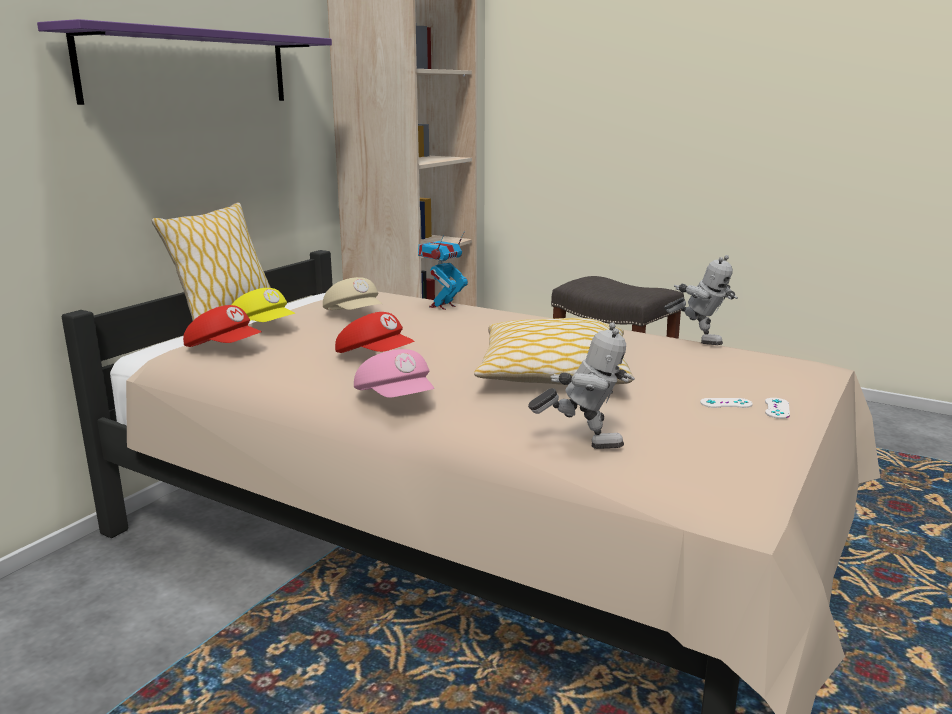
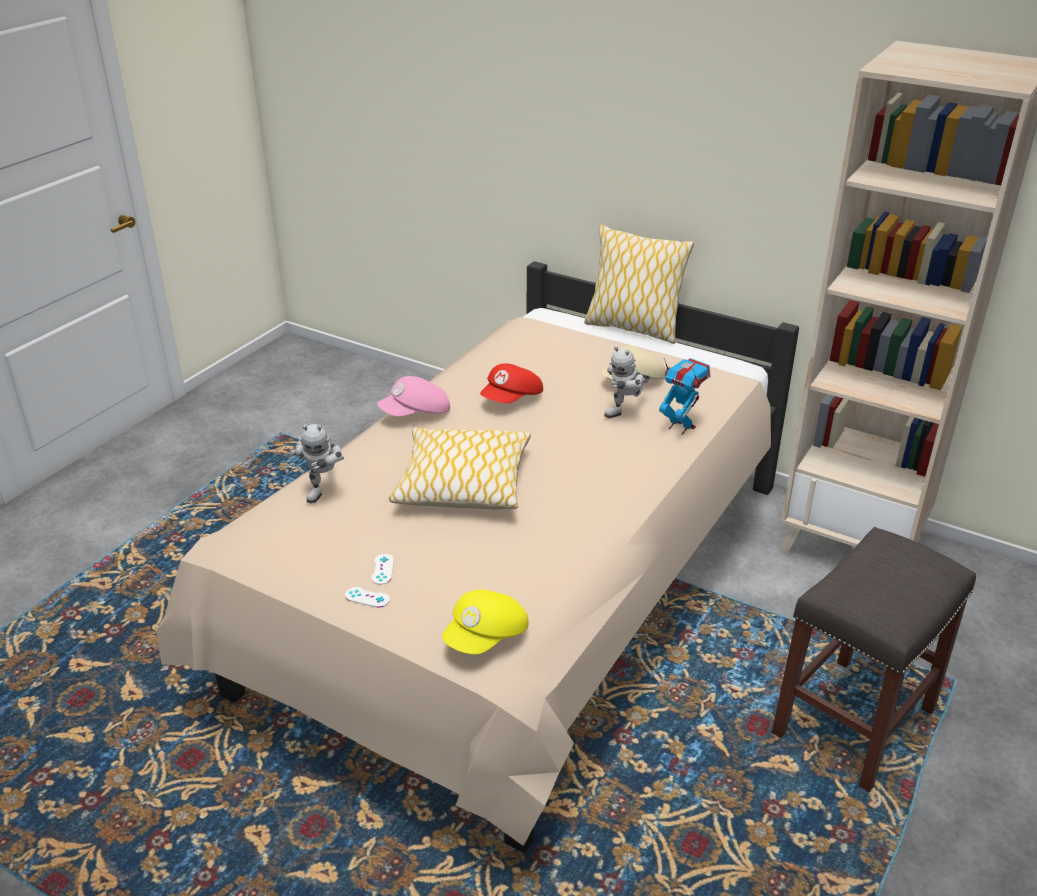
camera: 90 degrees right, 15 degrees up
purple shelf [37,19,332,105] -> none
red cap [183,305,262,347] -> none
yellow cap [232,288,296,322] -> yellow cap moved to [442,590,529,654]
toy robot [664,255,738,345] -> toy robot moved to [604,346,650,418]

